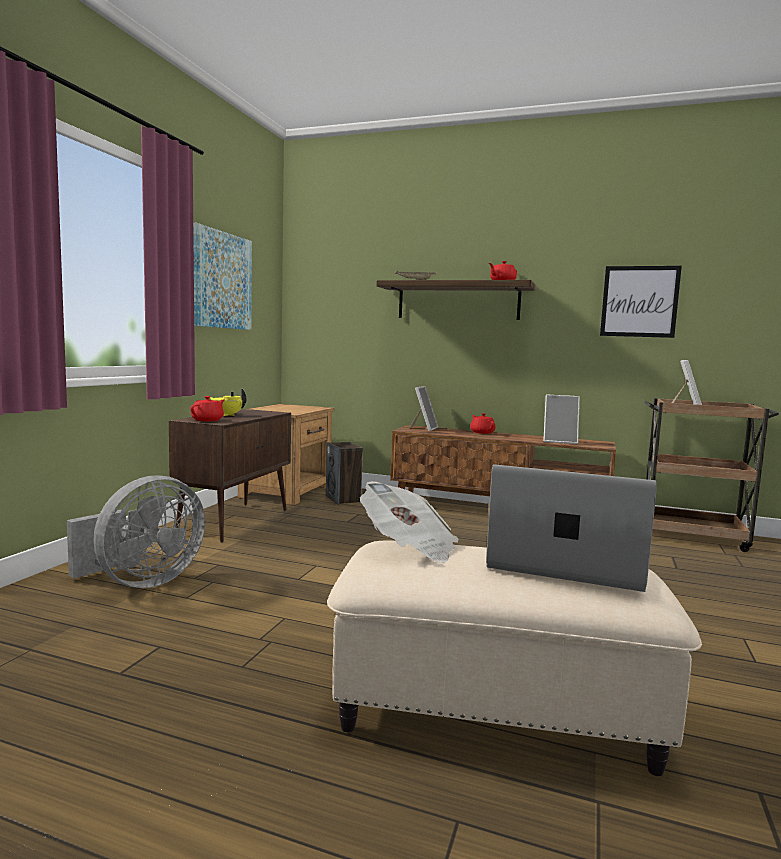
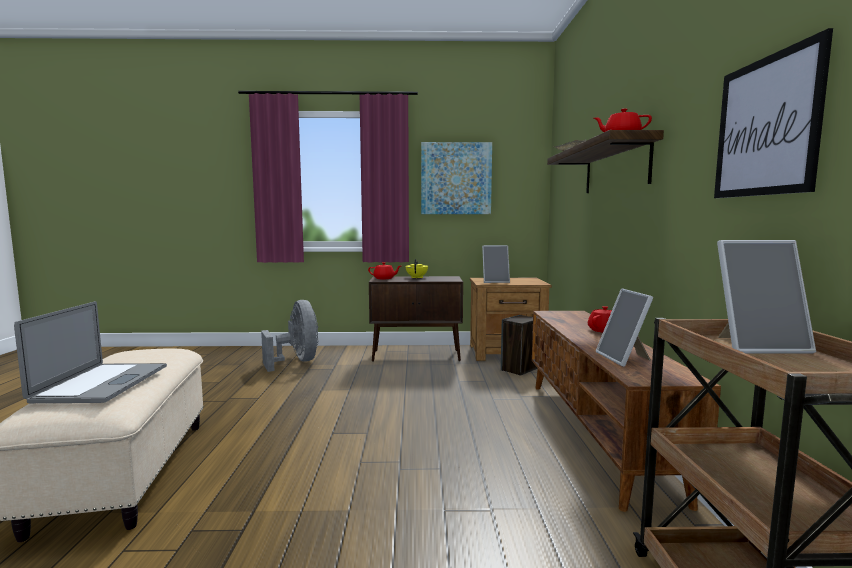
camera: 70 degrees right, 0 degrees up
grey fan [67,475,205,588] -> grey fan turned 135 degrees counterclockwise [261,300,319,372]
newspaper [360,481,459,563] -> none
picture frame [409,386,438,431] -> picture frame moved to [482,245,510,283]

